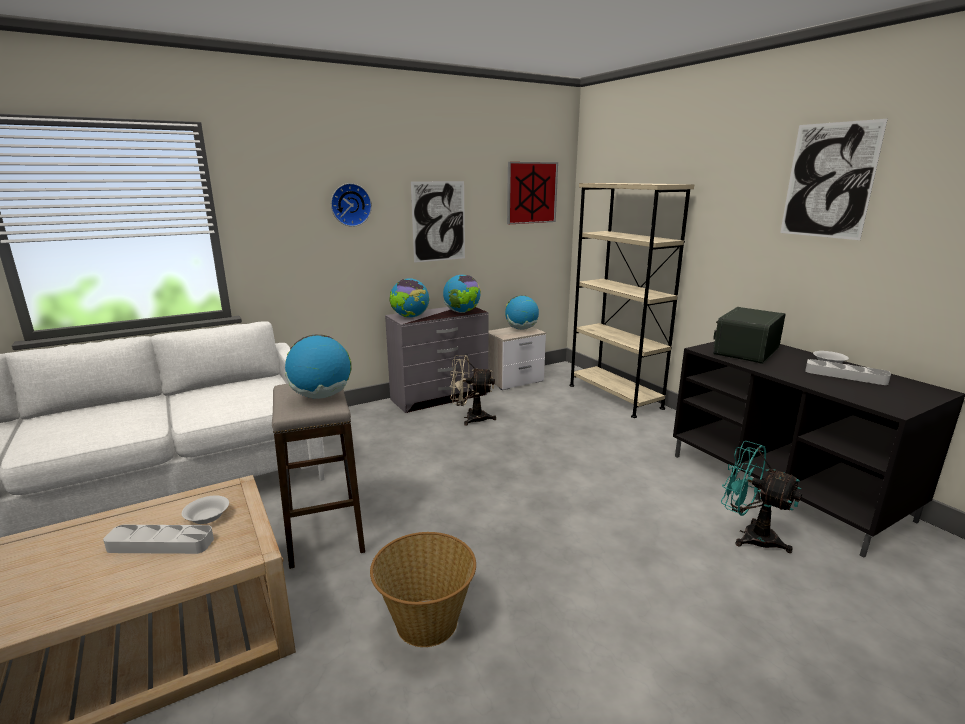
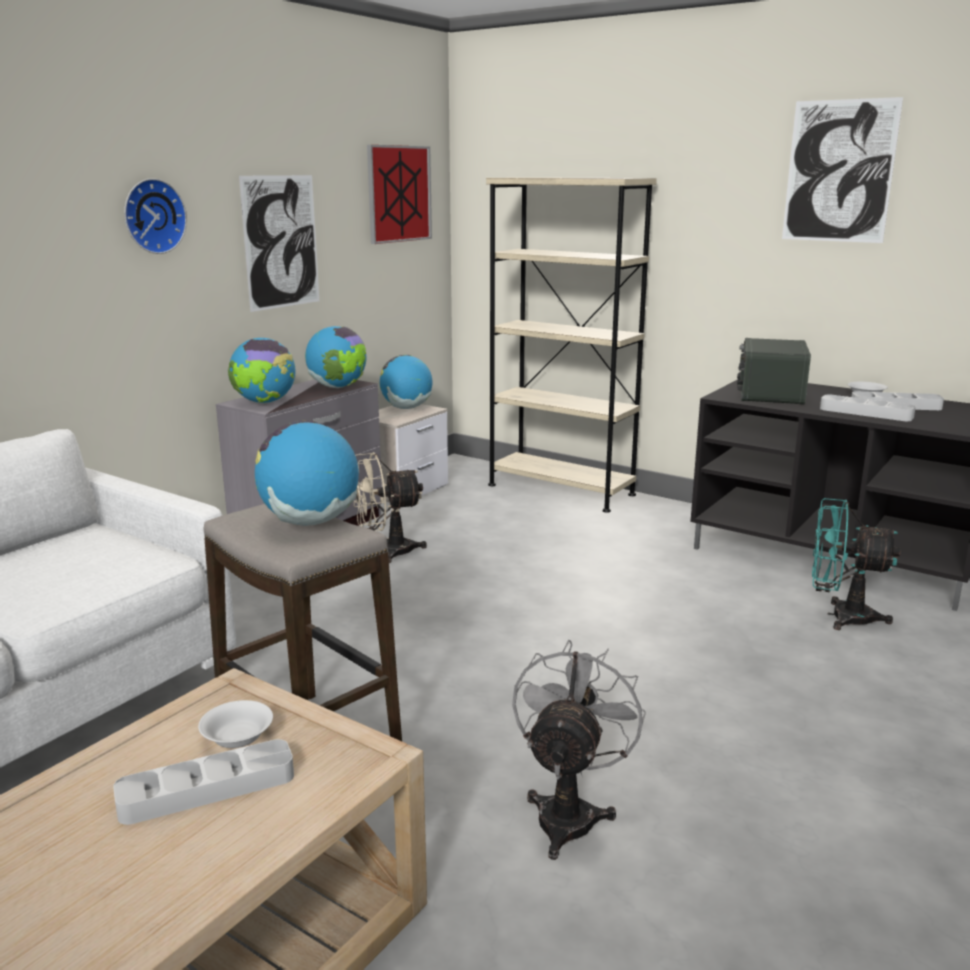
camera: 25 degrees left, 0 degrees up
basket [370,532,476,647] -> grey fan [512,640,646,860]
none -> grey tray [820,394,916,421]

